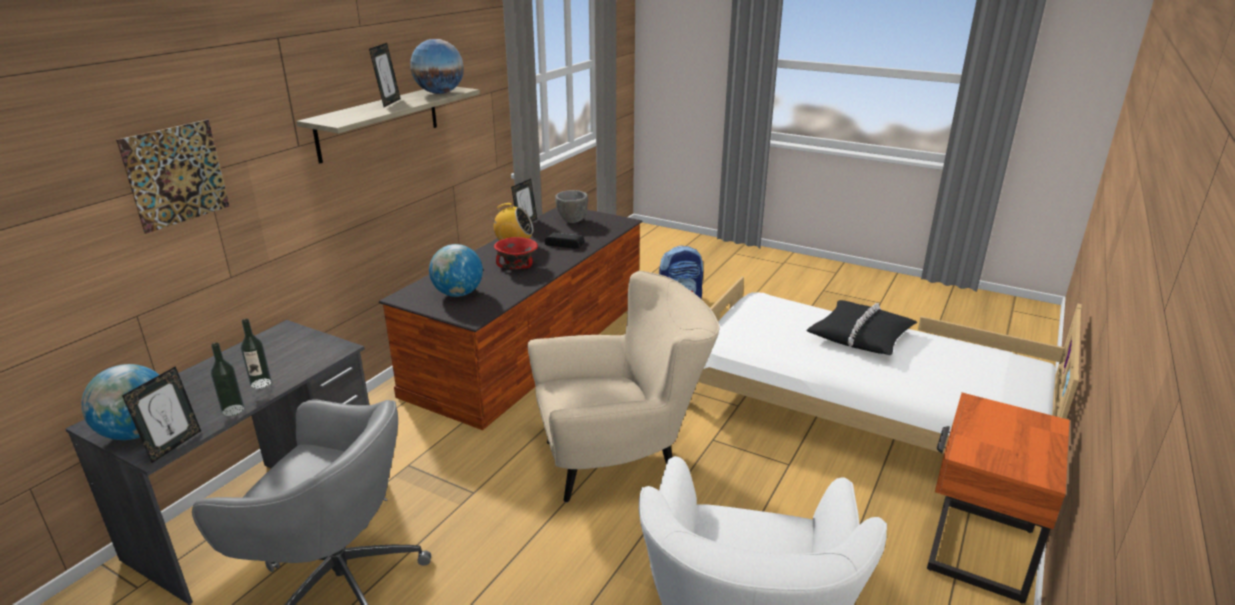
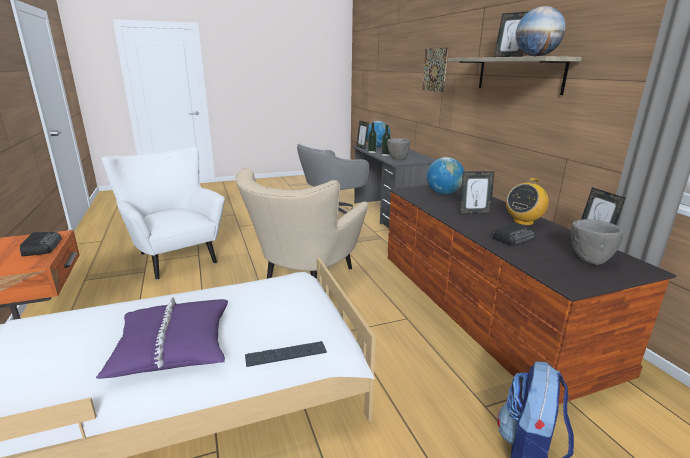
camera: 130 degrees right, 5 degrees down
red bowl [494,237,538,269] -> picture frame [460,171,494,214]
black pillow [807,300,918,355] -> purple pillow [96,297,228,379]
none -> radio [20,232,62,257]
none -> keyboard [245,341,327,367]
none -> grey bowl [387,138,410,160]

